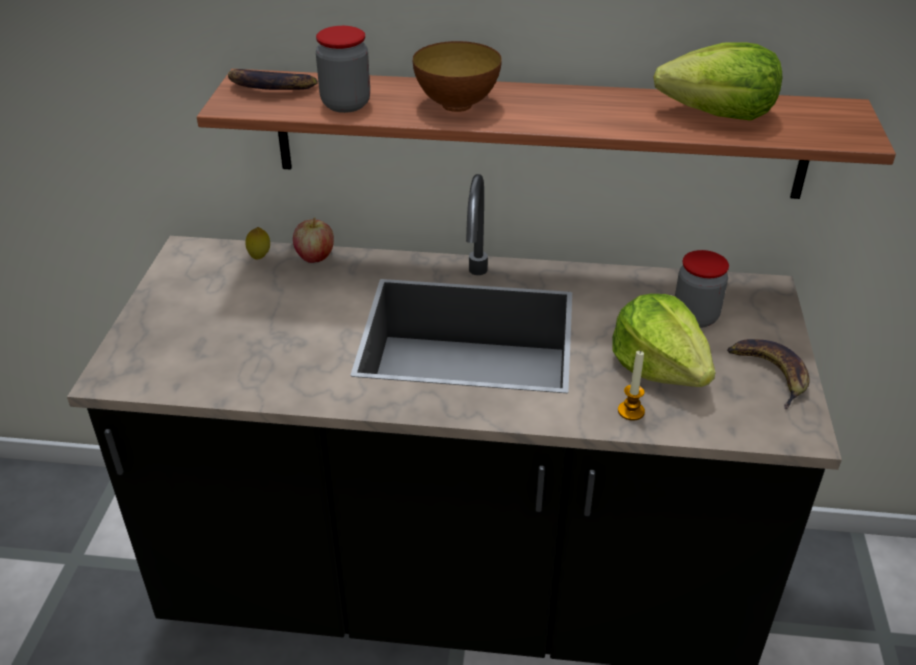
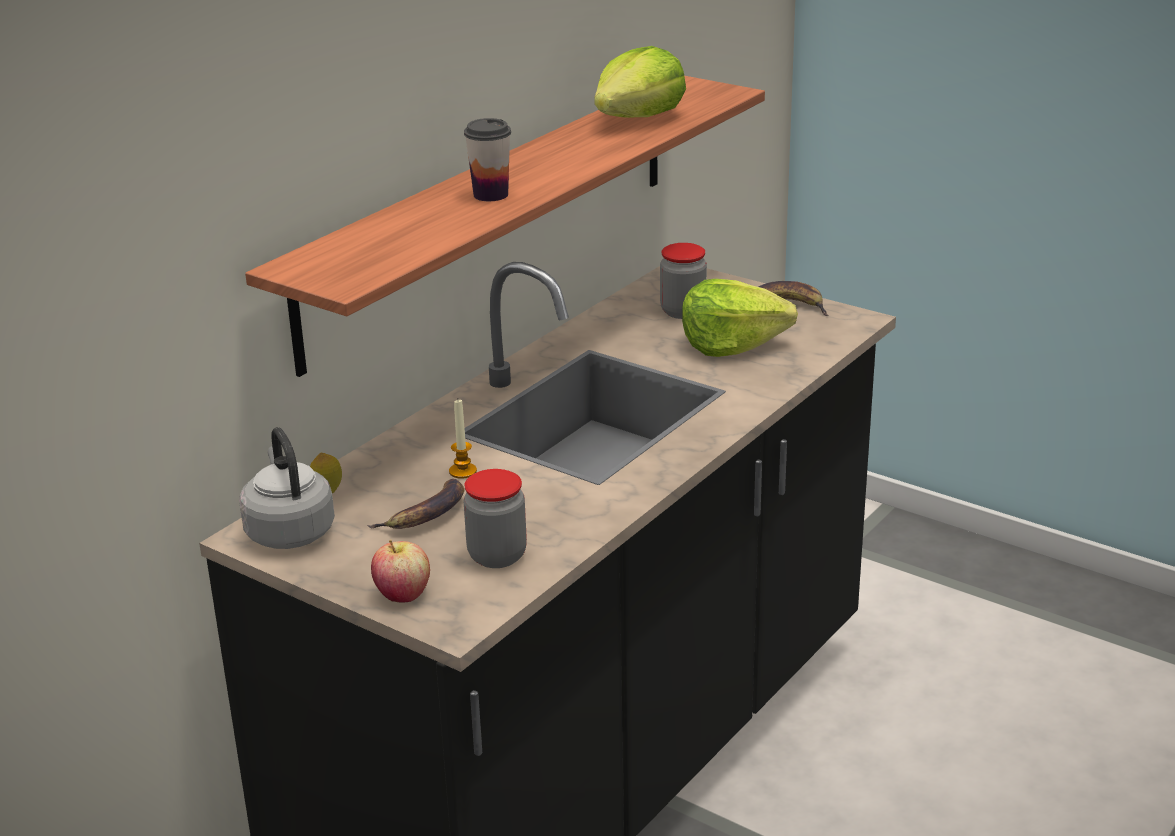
camera: 60 degrees left, 10 degrees down
banana [228,69,318,90] -> banana moved to [367,479,464,529]
apple [293,217,334,263] -> apple moved to [371,540,430,602]
jar [316,26,370,113] -> jar moved to [463,469,527,568]
bowl [413,41,502,112] -> cup [464,118,511,201]
candle [618,350,645,421] -> candle moved to [449,400,477,479]
none -> grey kettle [239,427,335,549]

